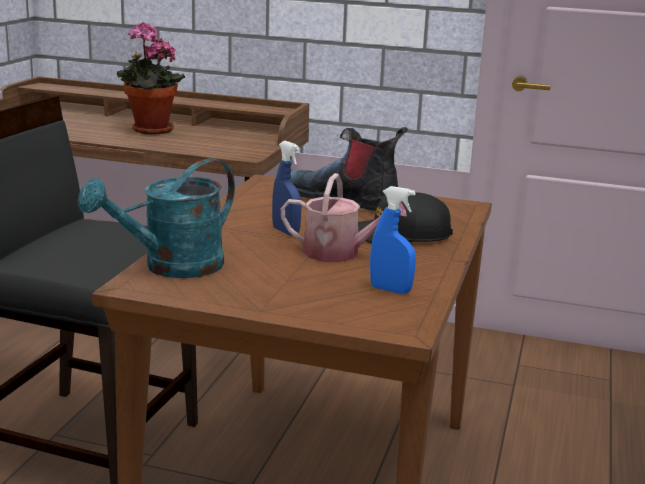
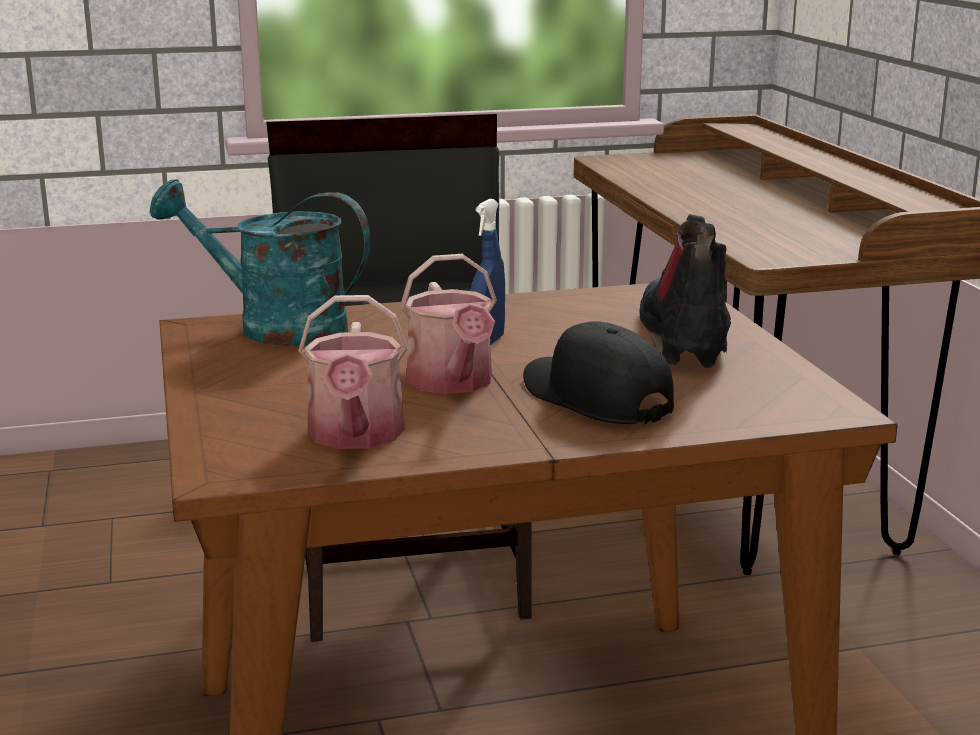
camera: 60 degrees right, 0 degrees up
potted plant [117,22,185,134] -> none
blue spray bottle [370,186,416,294] -> watering can [298,295,408,449]

